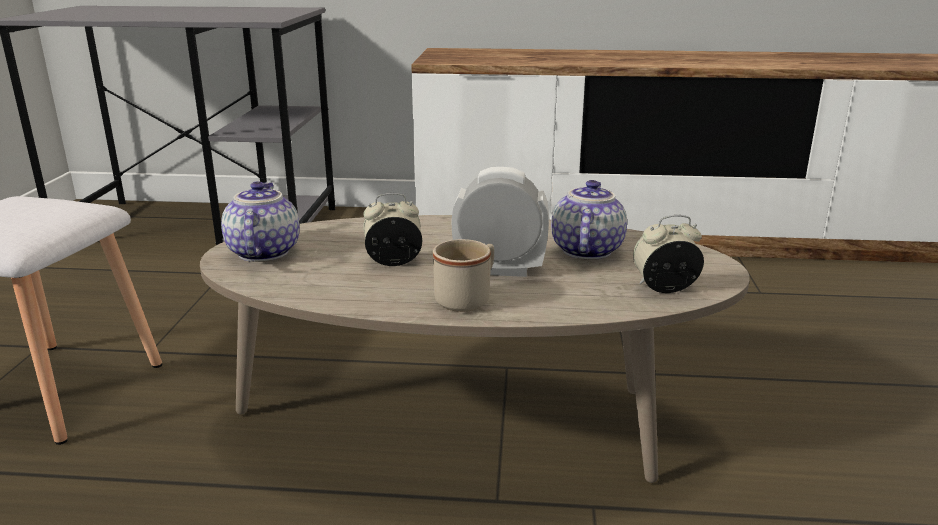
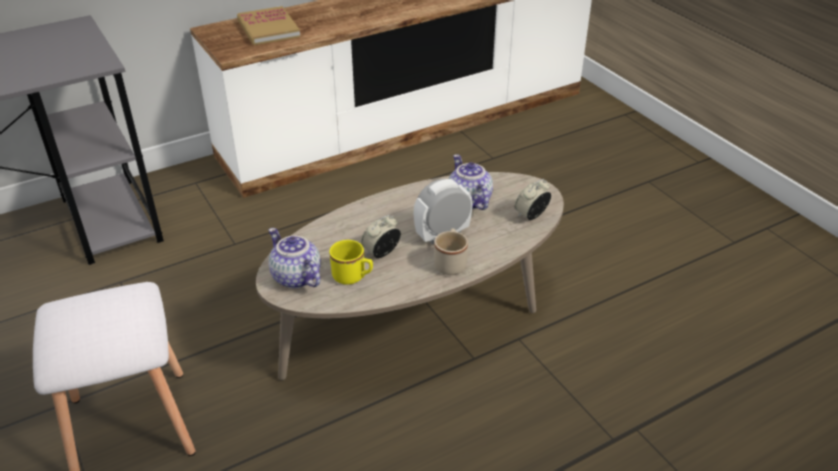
camera: 35 degrees left, 15 degrees up
none -> book [237,6,300,45]
none -> yellow mug [329,240,373,285]

